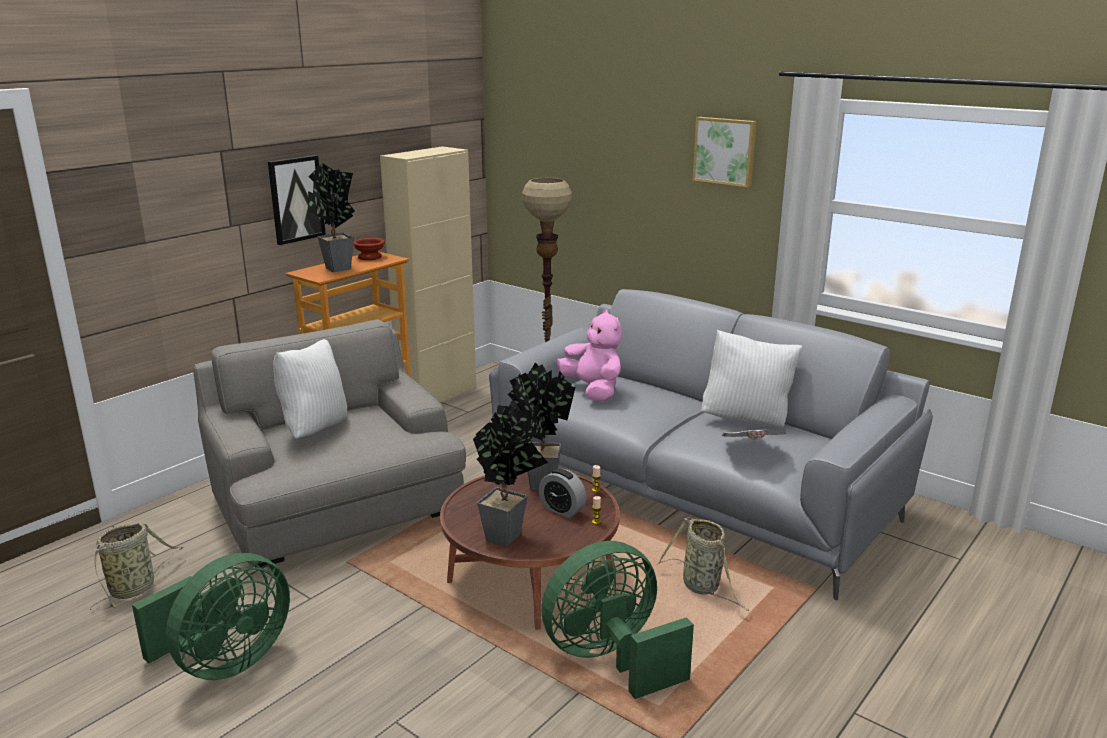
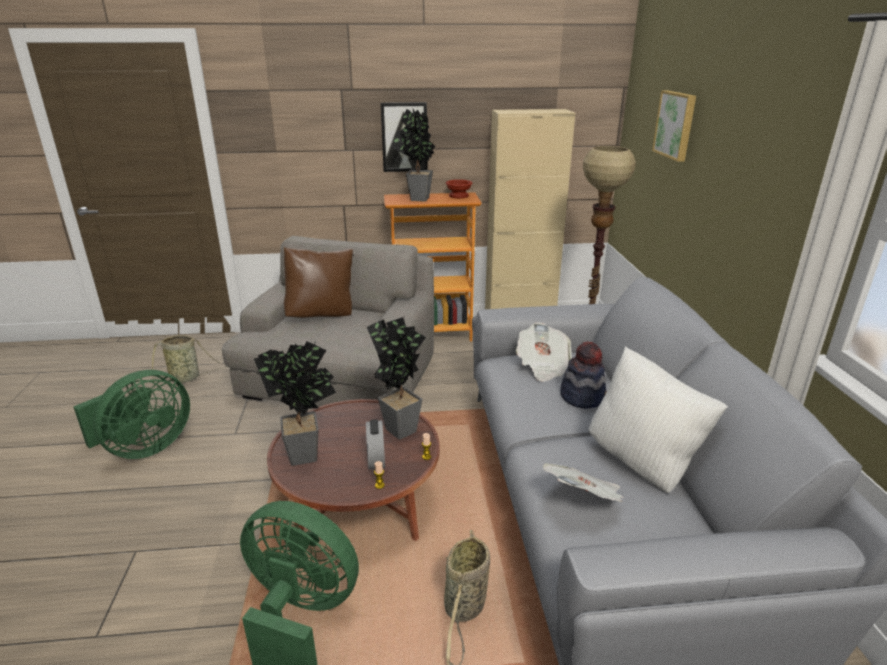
camera: 45 degrees right, 5 degrees up
green fan [132,553,290,680] -> green fan turned 45 degrees counterclockwise [73,370,190,459]
white pillow [273,339,347,438] -> brown pillow [284,247,353,318]
pink plush toy [556,309,622,401] -> newspaper [516,323,572,382]
picture [693,117,757,187] -> picture moved to [652,91,696,162]
none -> hat [560,341,607,409]

